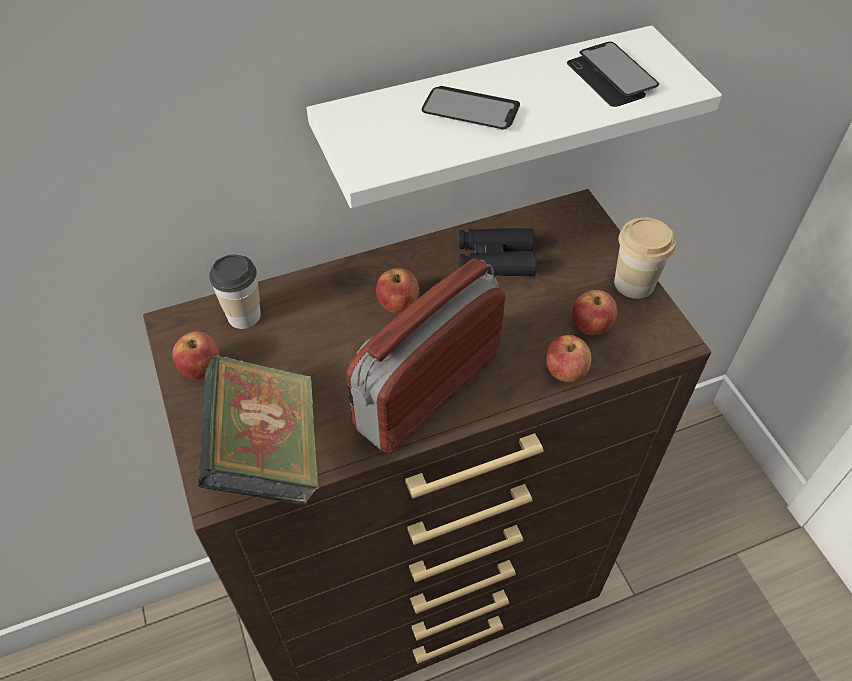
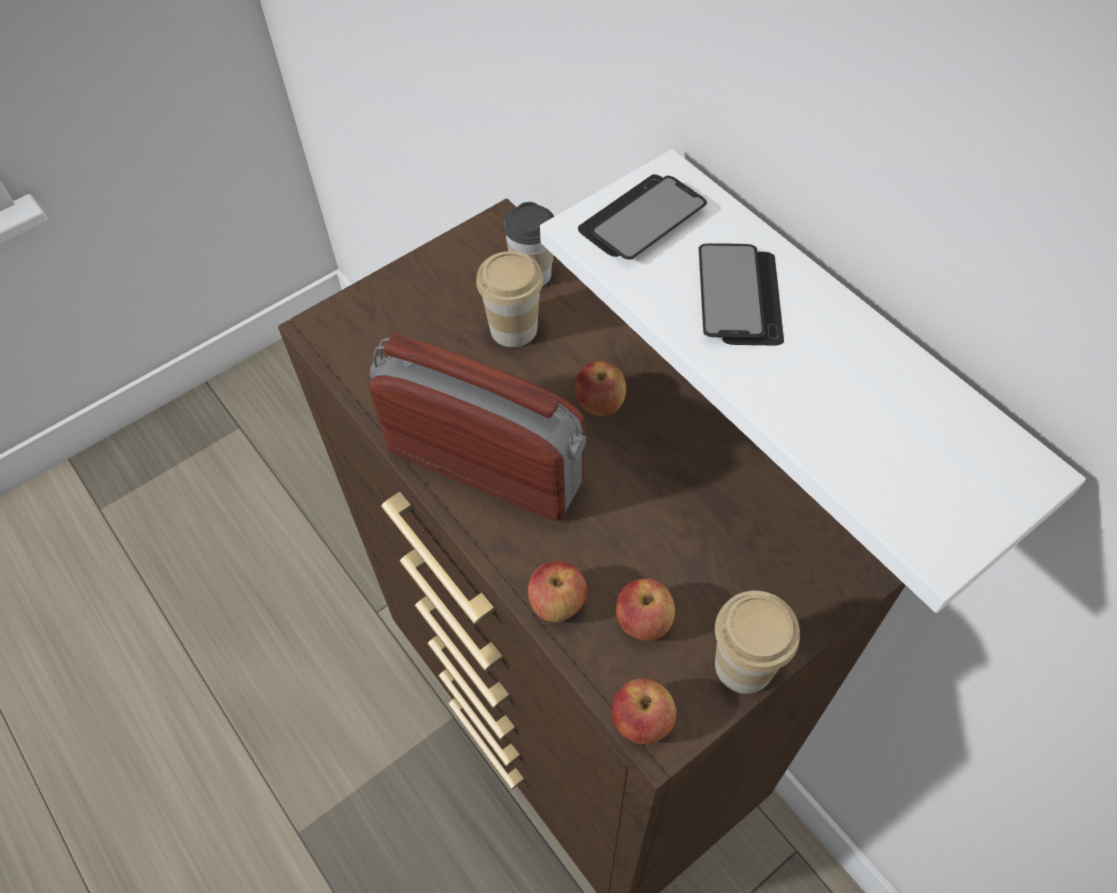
camera: 75 degrees right, 5 degrees up
apple [172,332,220,379] -> apple moved to [611,679,676,744]
book [198,355,319,506] -> none
black binoculars [458,228,537,276] -> none
phone [567,42,659,107] -> phone moved to [578,174,707,260]
none -> cup [476,251,543,347]

